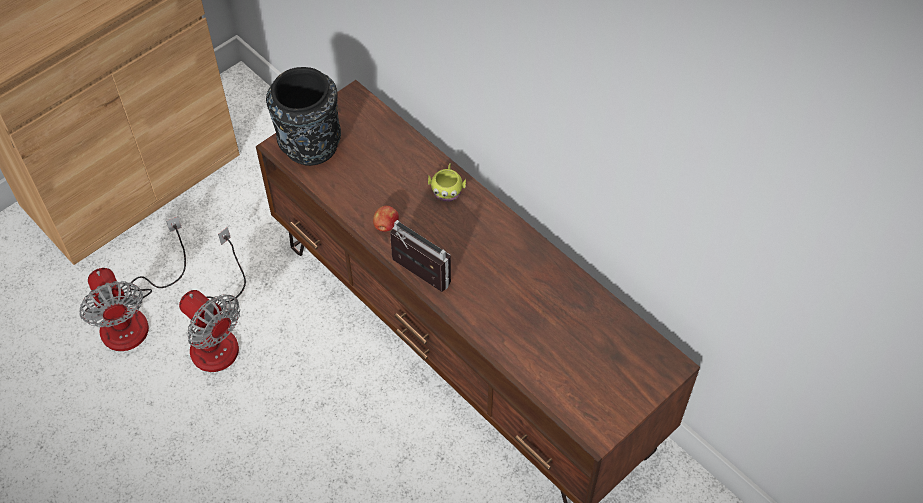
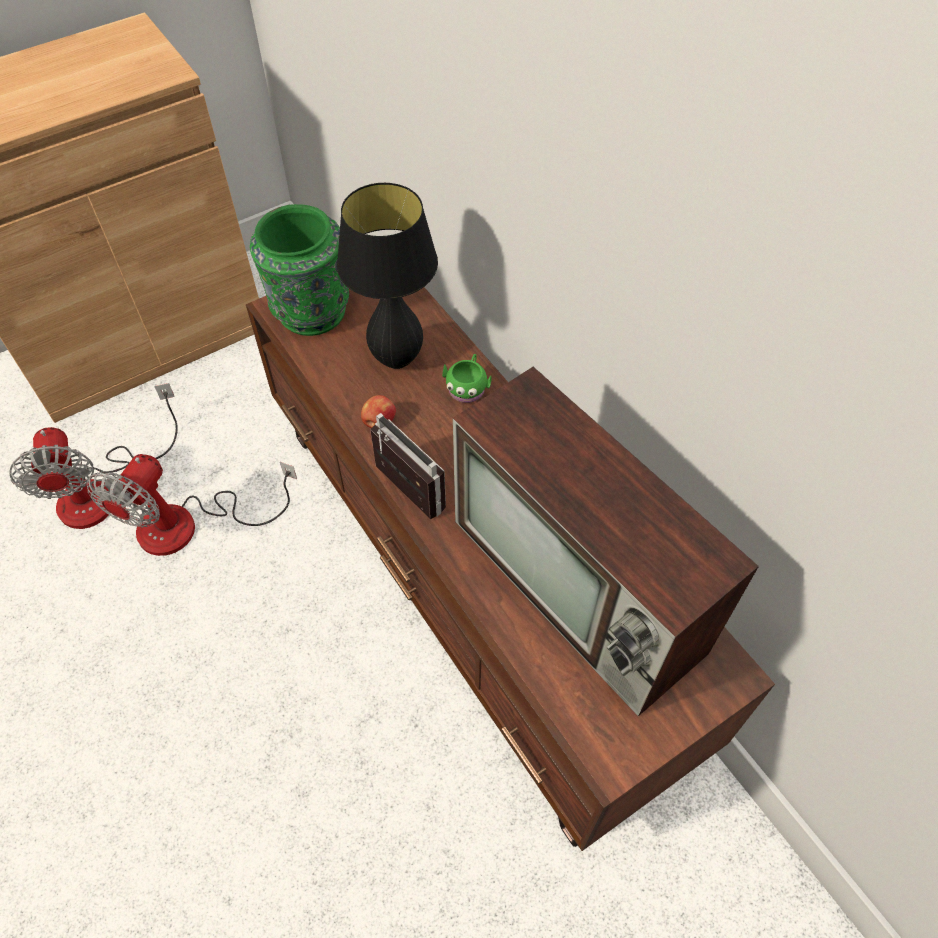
camera: 10 degrees right, 0 degrees up
fan [179,227,246,372] -> fan turned 60 degrees clockwise [87,454,297,556]
black vase [266,67,341,166] -> green vase [250,204,349,336]
yellow mug [428,163,466,202] -> green mug [442,354,492,403]
none -> black table lamp [337,183,438,369]
none -> television [453,367,759,716]

